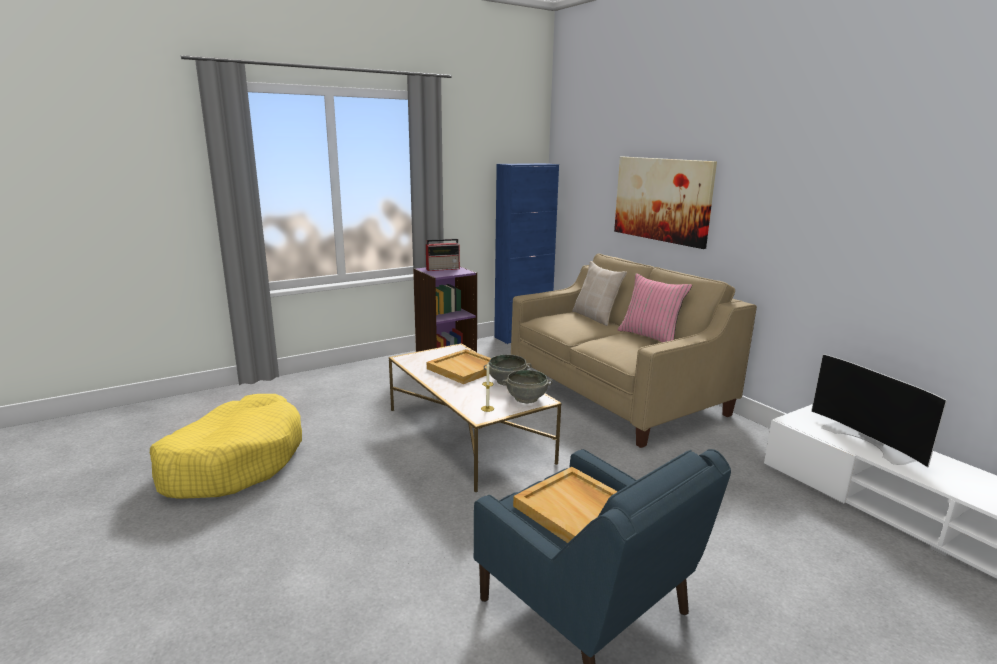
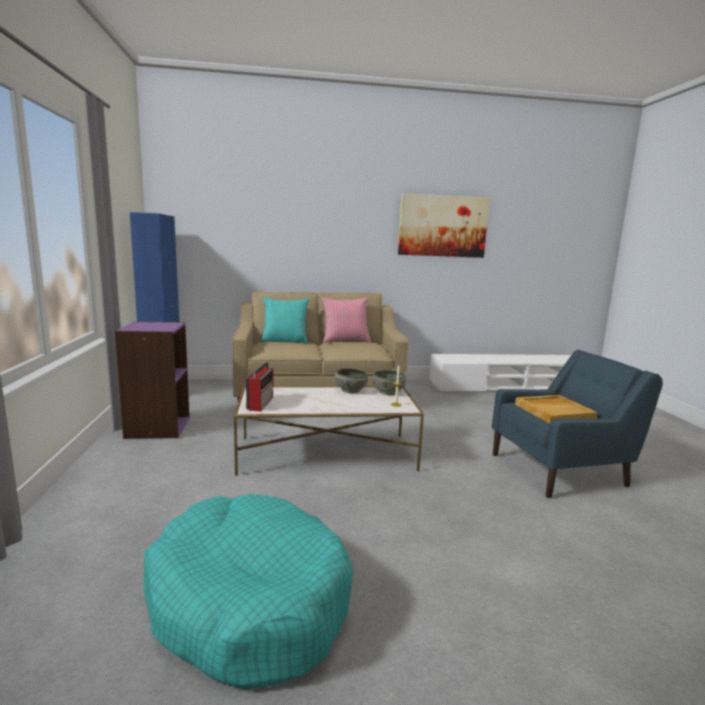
camera: 65 degrees left, 5 degrees down
yellow dog bed [150,394,302,499] -> turquoise dog bed [144,494,353,689]
radio [426,239,460,271] -> radio moved to [246,362,273,412]
beige tray [427,349,491,384] -> none
beige pillow [572,261,627,326] -> turquoise pillow [261,297,309,343]
picture [614,157,717,249] -> picture moved to [398,193,490,258]
television [811,354,947,468] -> none

